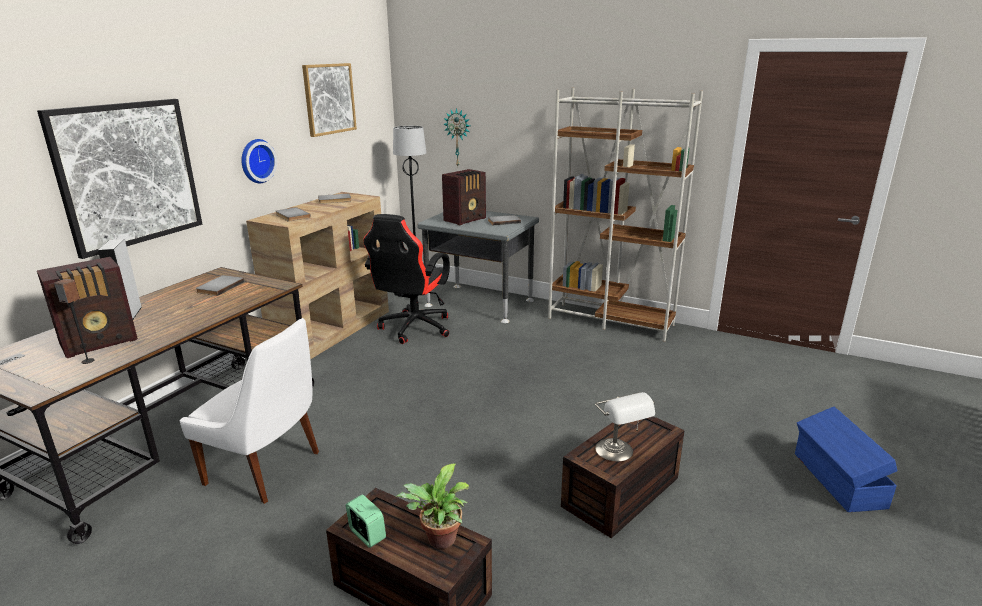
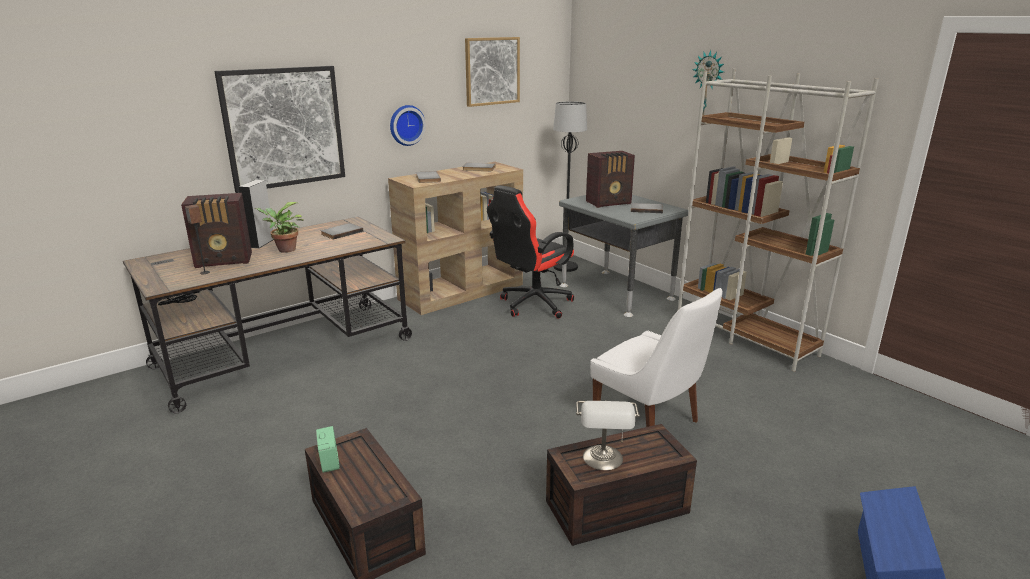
camera: 25 degrees right, 0 degrees up
white chair [180,318,319,504] -> white chair moved to [590,288,723,427]
potted plant [396,463,469,549] -> potted plant moved to [255,202,304,253]
wall clock [443,108,470,166] -> wall clock moved to [692,50,724,116]

